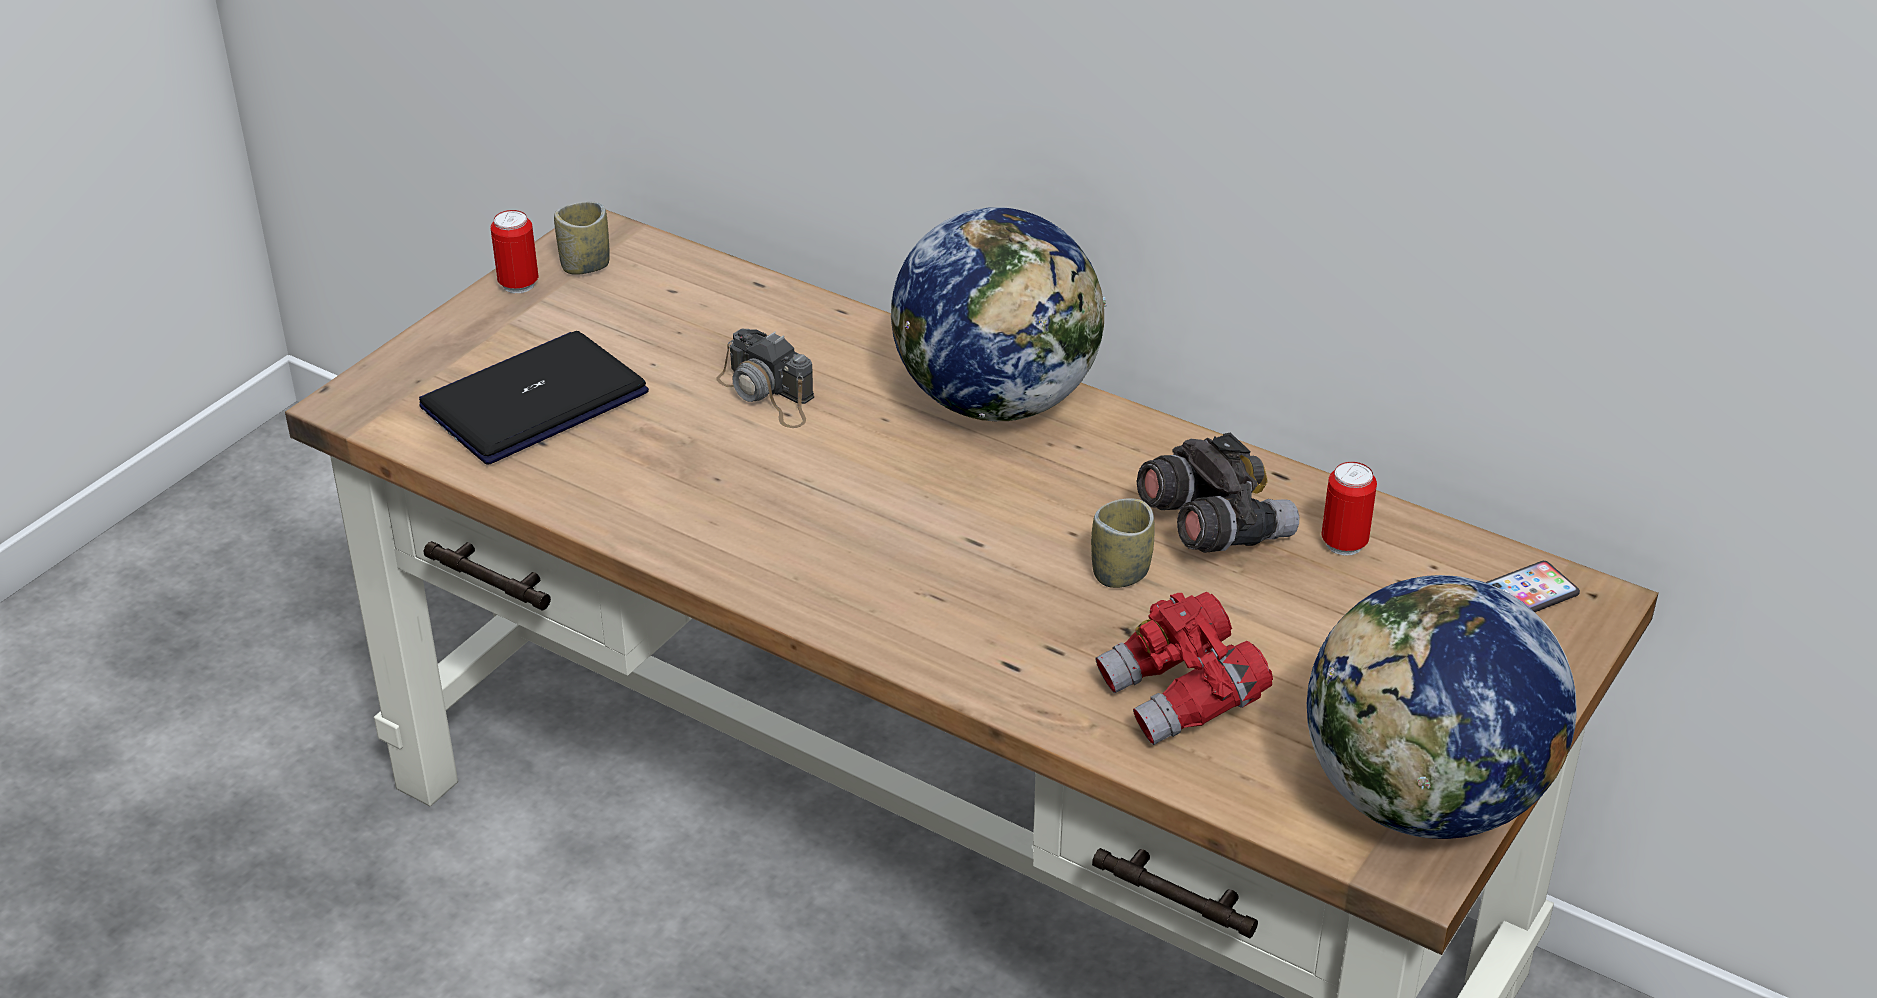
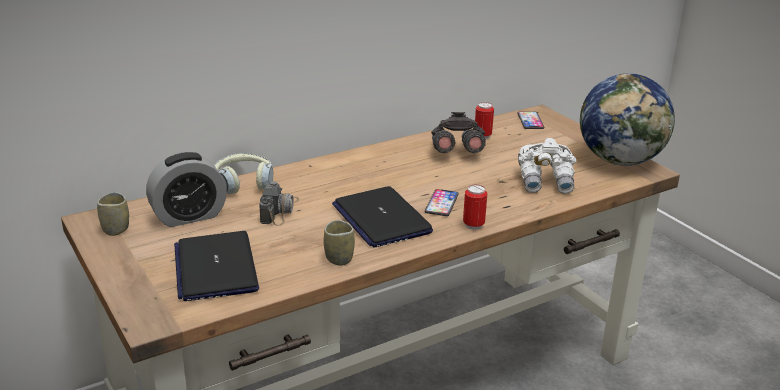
camera: 65 degrees left, 10 degrees down
can [490,210,539,293] -> can moved to [463,185,487,230]
camera [717,329,814,428] -> camera turned 60 degrees counterclockwise [259,181,299,226]
globe [891,208,1107,421] -> none
cup [1091,498,1154,588] -> cup moved to [324,220,355,266]
red binoculars [1096,592,1273,745] -> white binoculars [518,138,577,194]
none -> alarm clock [146,152,227,227]
none -> headphones [214,153,273,194]
none -> laptop [332,186,433,248]
none -> phone [425,189,459,216]

